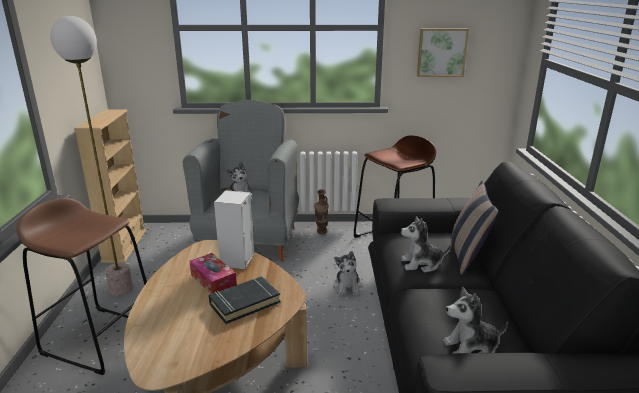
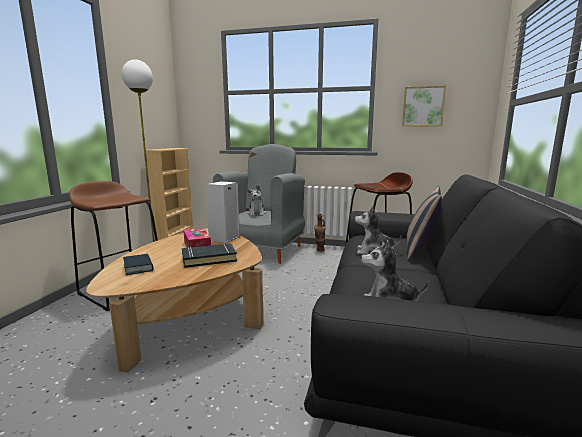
camera: 15 degrees right, 10 degrees down
plush toy [334,251,361,296] -> none
none -> book [123,254,153,275]

